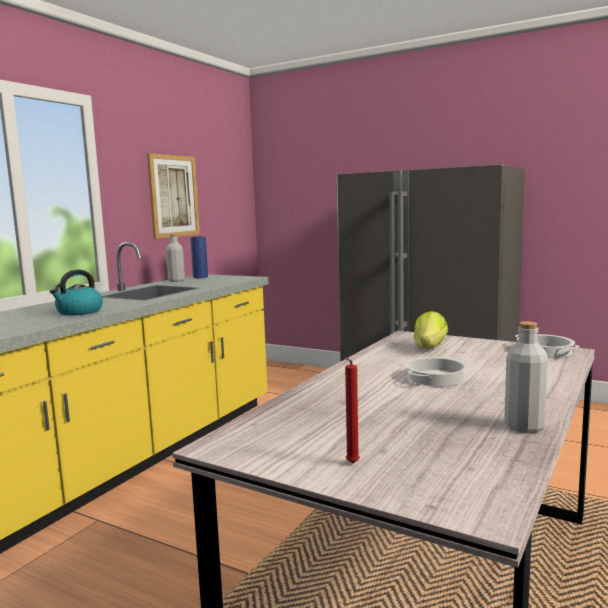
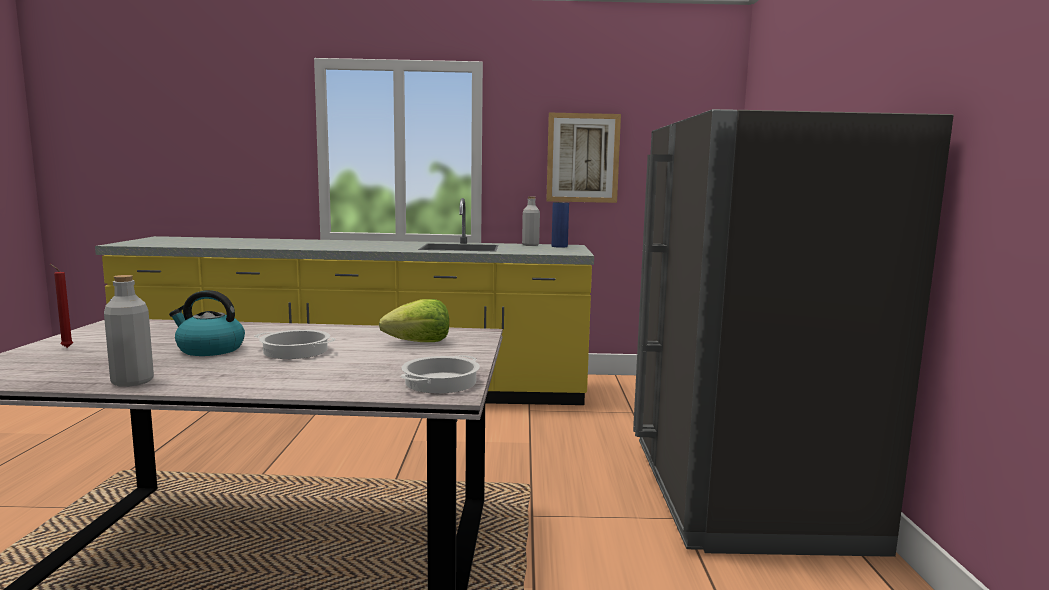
camera: 60 degrees right, 0 degrees up
kettle [50,270,103,315] -> kettle moved to [169,290,245,356]

